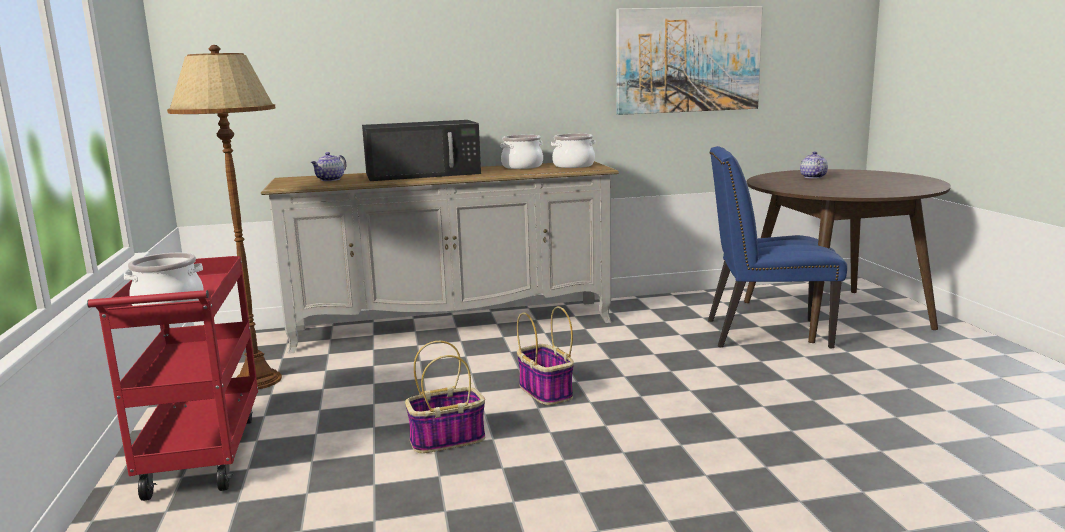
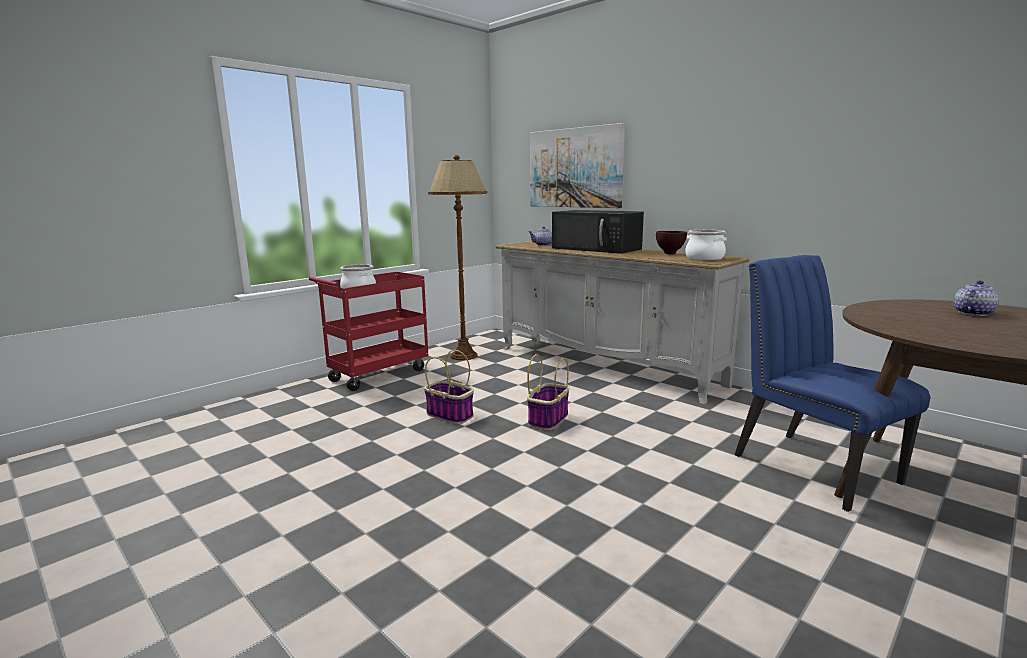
camera: 55 degrees right, 0 degrees up
cooking pot [501,135,543,169] -> brown bowl [656,231,687,254]
picture [616,6,762,115] -> picture moved to [530,123,625,208]

